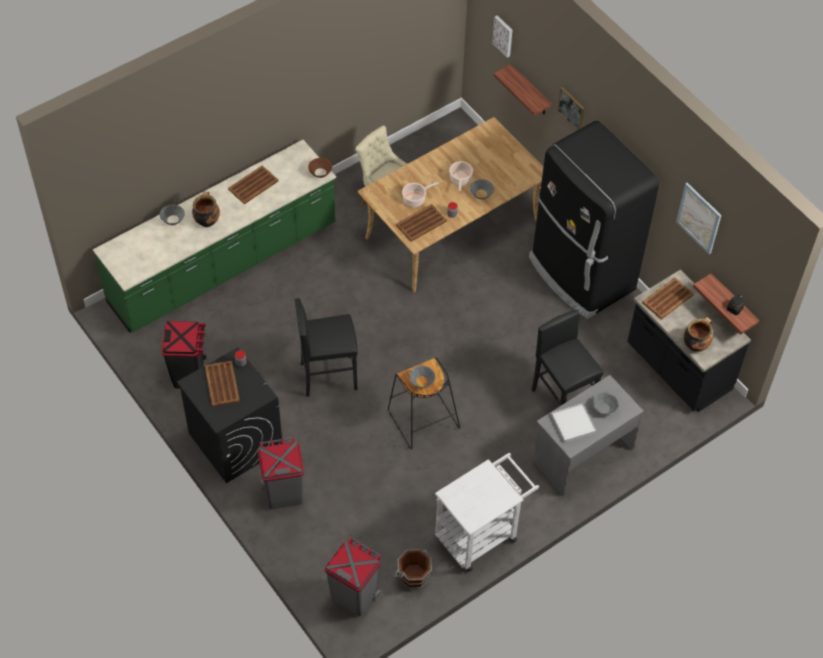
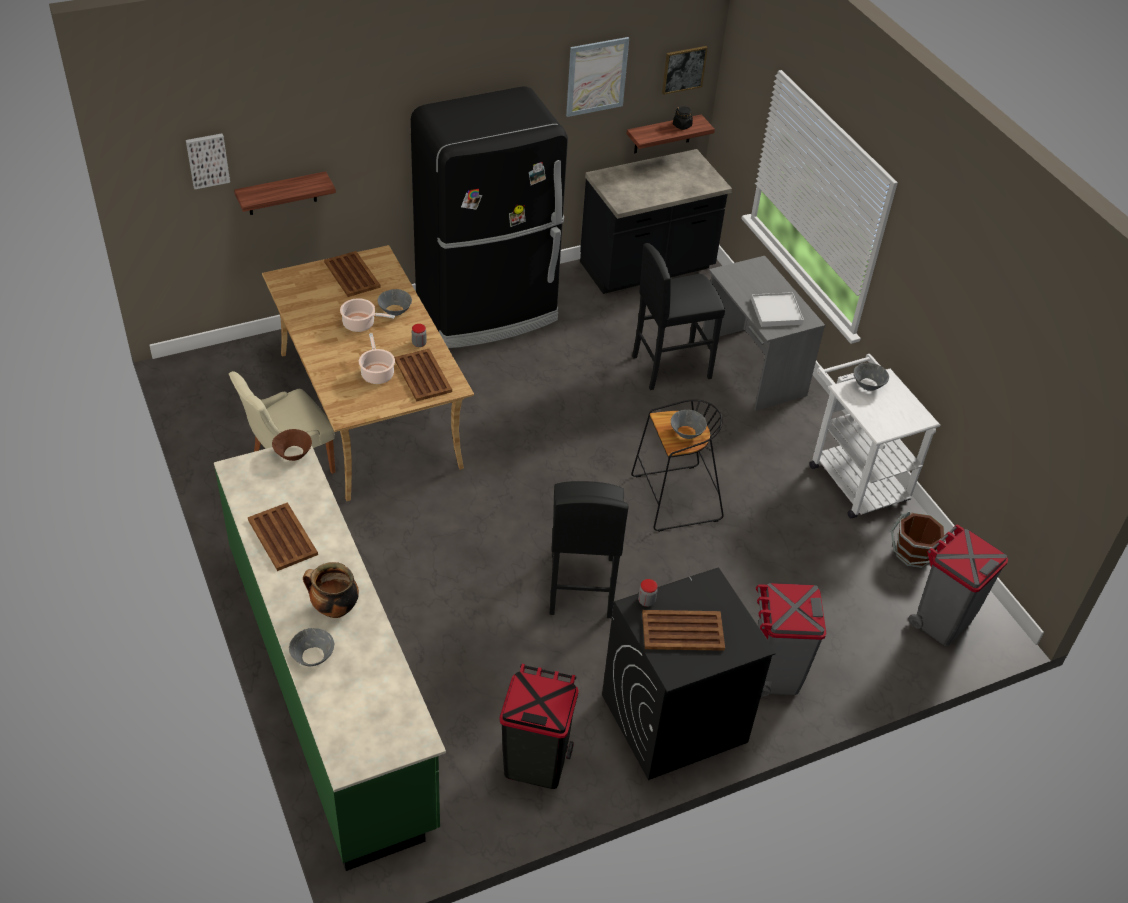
camera: 80 degrees left, 10 degrees down
picture [557,87,585,130] -> picture moved to [662,46,708,95]
grey bowl [592,392,619,415] -> grey bowl moved to [854,363,889,391]
brown tray [642,278,694,320] -> brown tray moved to [324,251,381,297]
cooking pot [684,317,713,352] -> none

